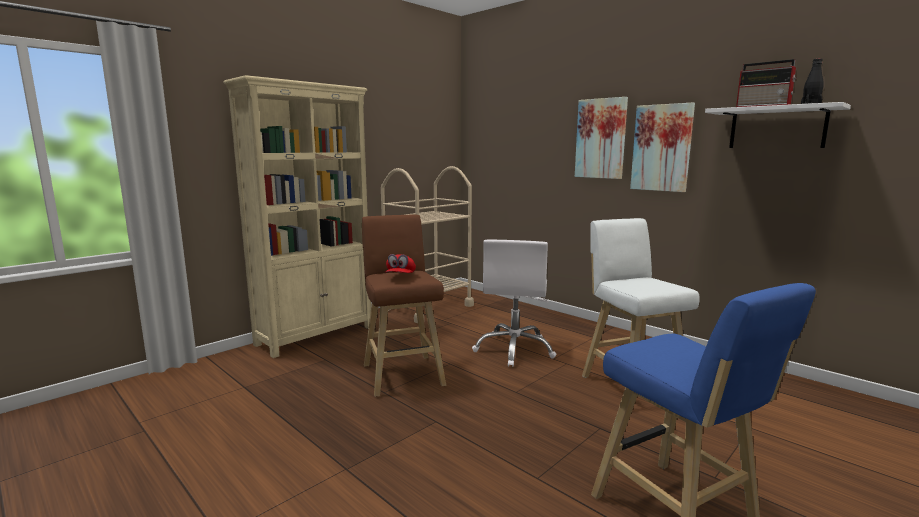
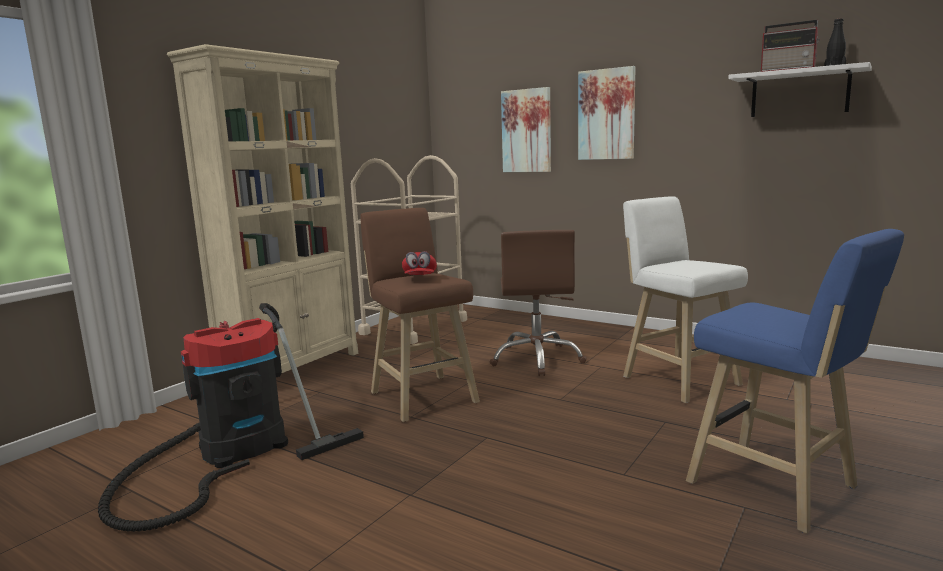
camera: 10 degrees left, 0 degrees up
white office chair [472,240,557,367] -> brown office chair [490,230,587,376]
picture [630,103,695,192] -> picture moved to [501,87,551,172]
none -> vacuum cleaner [98,303,364,532]

